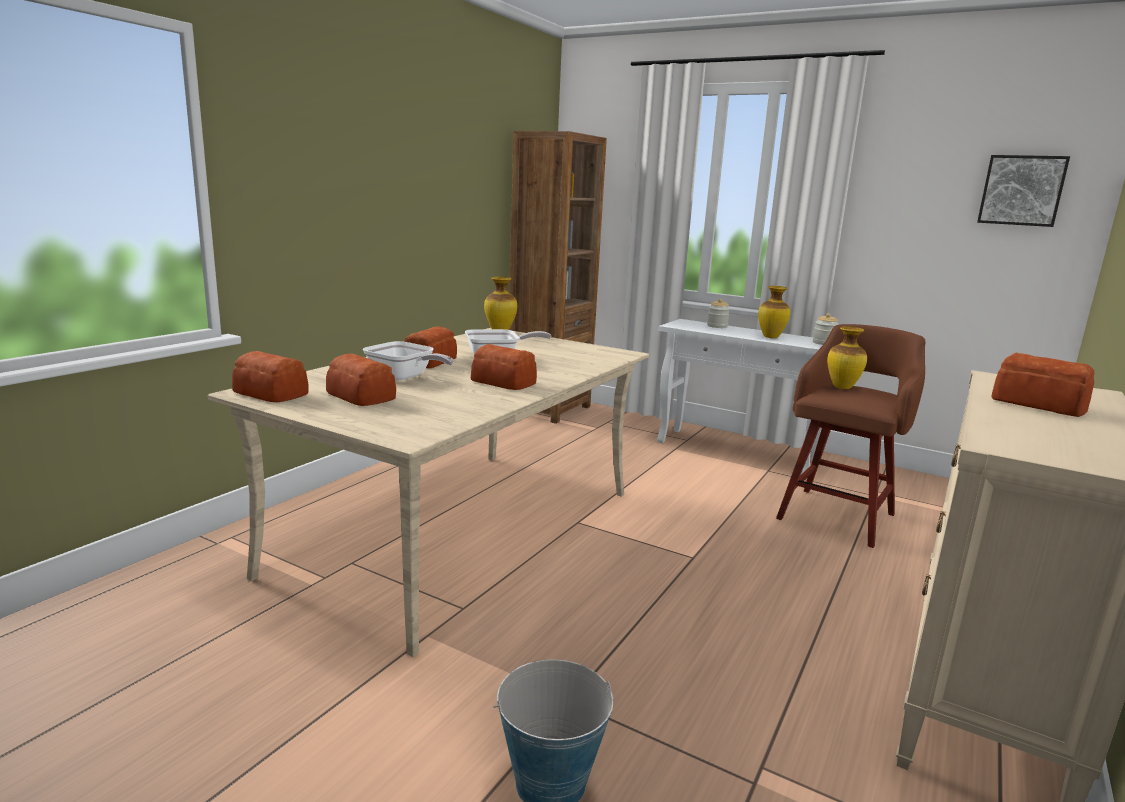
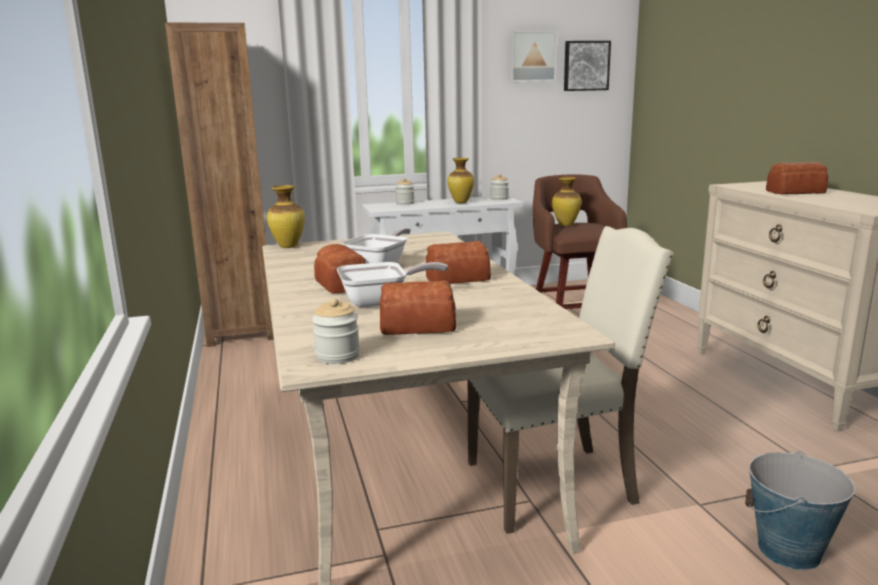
camera: 45 degrees left, 0 degrees up
bread [232,351,308,402] -> jar [312,298,360,364]
none -> beige chair [468,226,674,534]
none -> picture [509,31,557,82]

